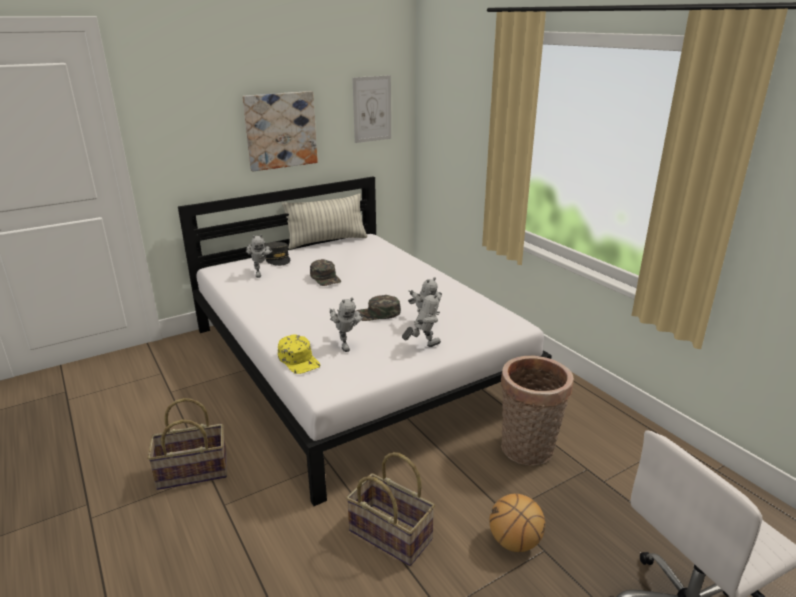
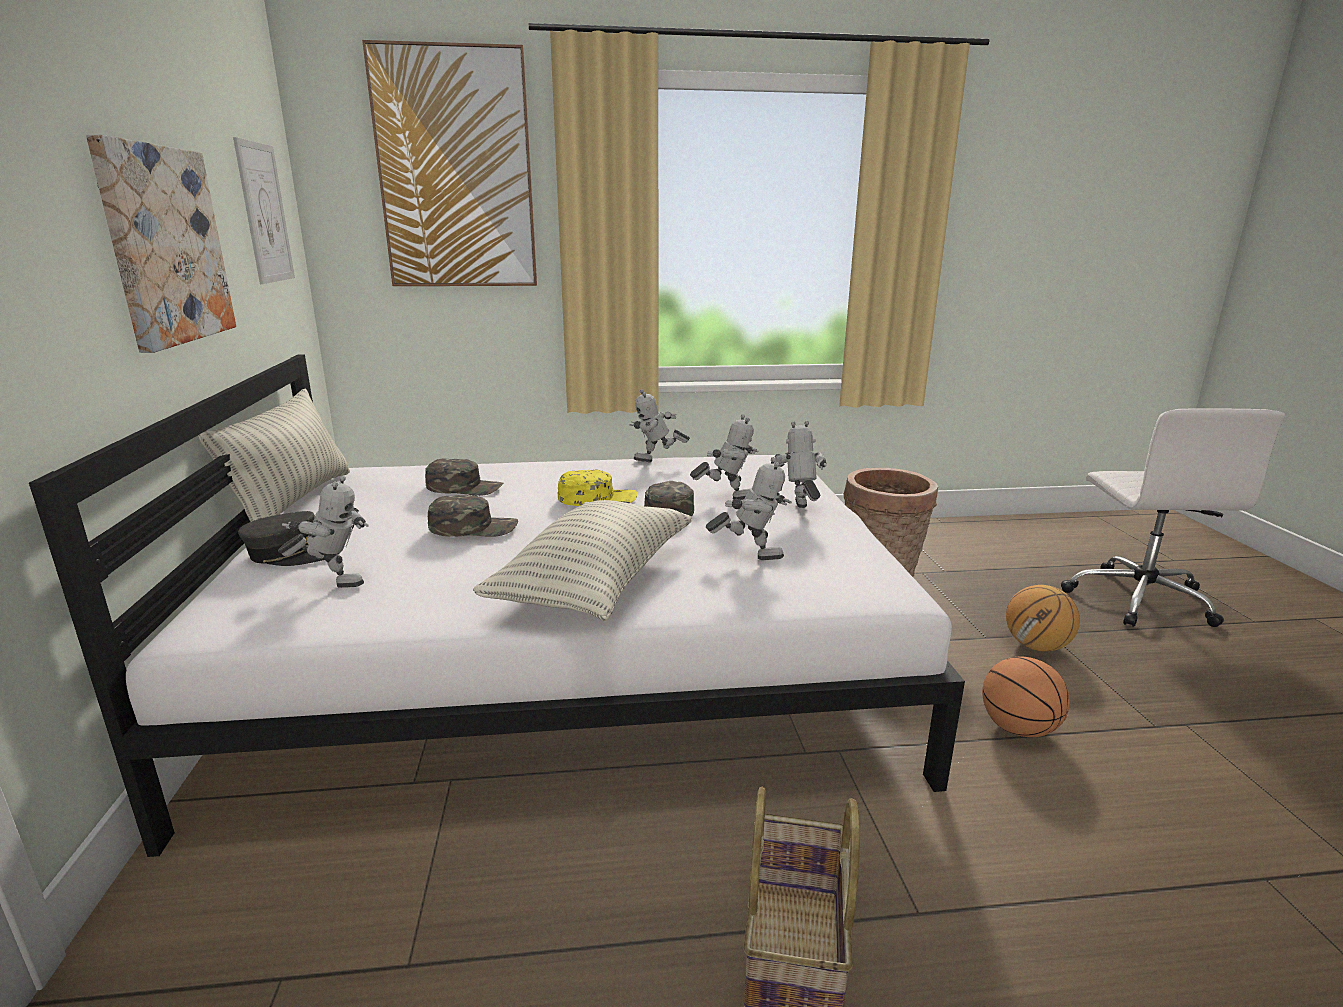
camera: 65 degrees left, 5 degrees down
yellow cap [278,335,320,374] -> yellow cap moved to [558,469,637,506]
basket [346,452,435,566] -> basketball [982,657,1070,737]
none -> picture [362,40,537,286]
none -> green cap [425,459,503,496]
none -> pillow [473,500,692,621]
none -> toy robot [629,389,690,462]

